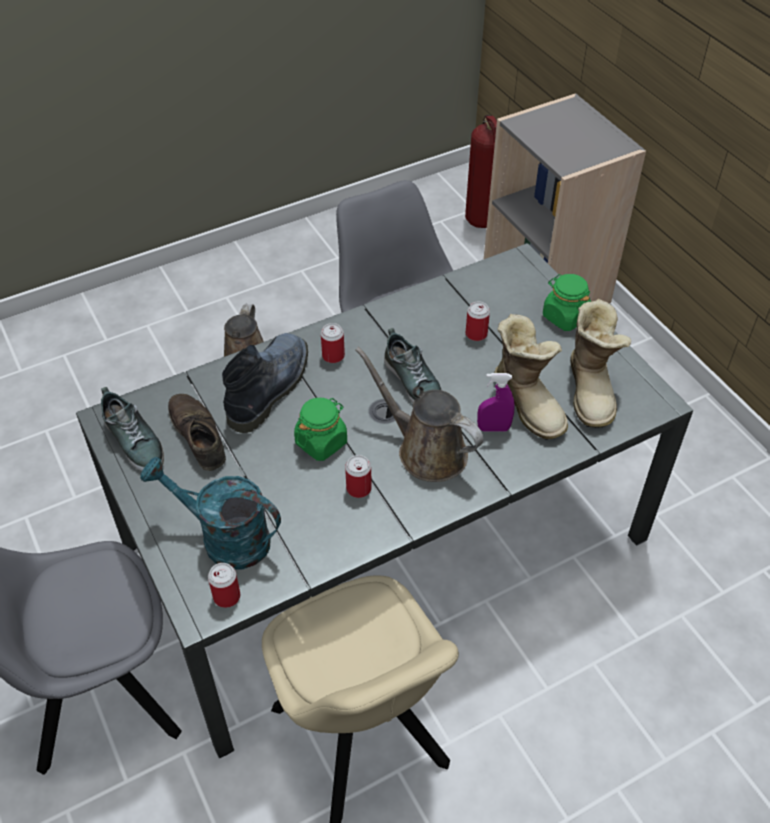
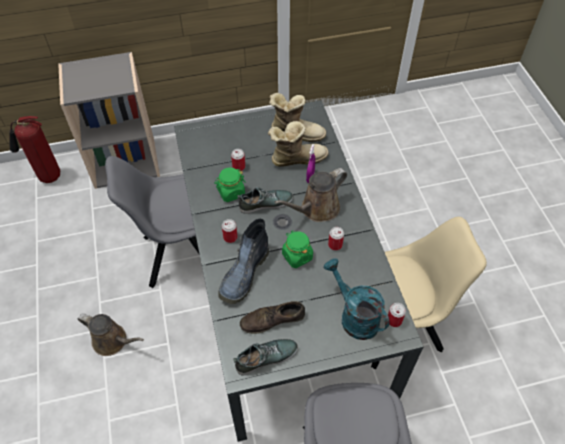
camera: 75 degrees left, 5 degrees up
turquoise watering can [140,457,281,569] -> turquoise watering can turned 105 degrees clockwise [324,258,389,340]
boot [222,333,308,433] -> boot turned 105 degrees counterclockwise [218,219,269,304]
green jar [543,274,591,331] -> green jar moved to [214,168,246,202]

